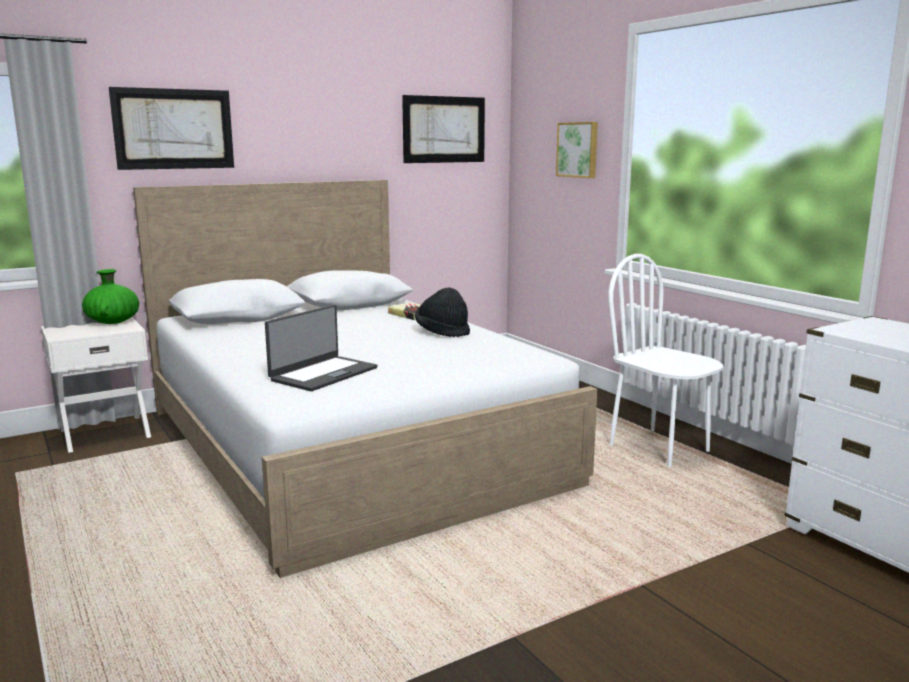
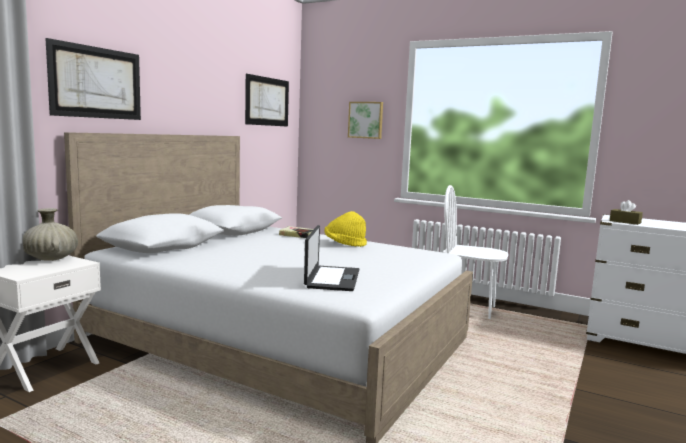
camera: 30 degrees left, 5 degrees down
green vase [82,269,139,324] -> beige vase [23,208,78,261]
black hat [415,287,470,337] -> yellow hat [325,211,367,247]
none -> brown tissue box [610,200,643,225]

